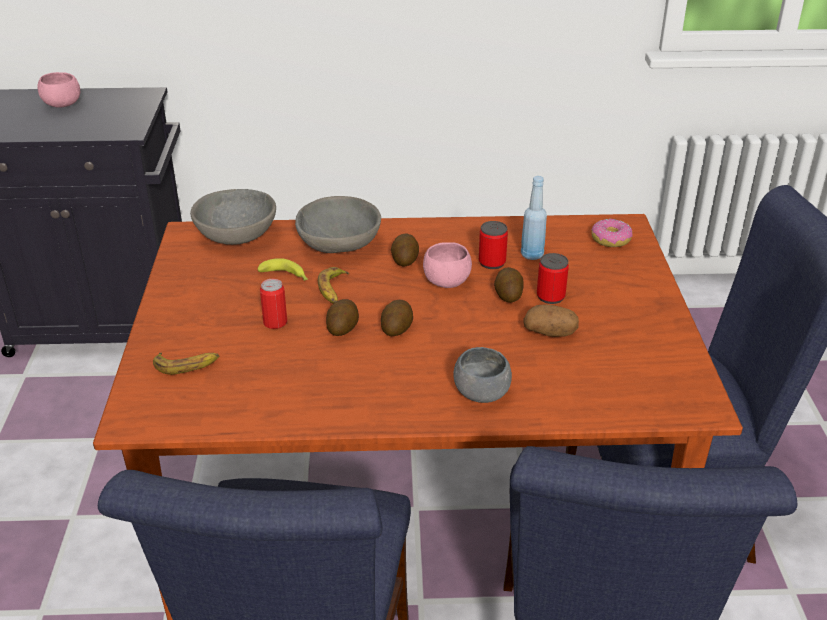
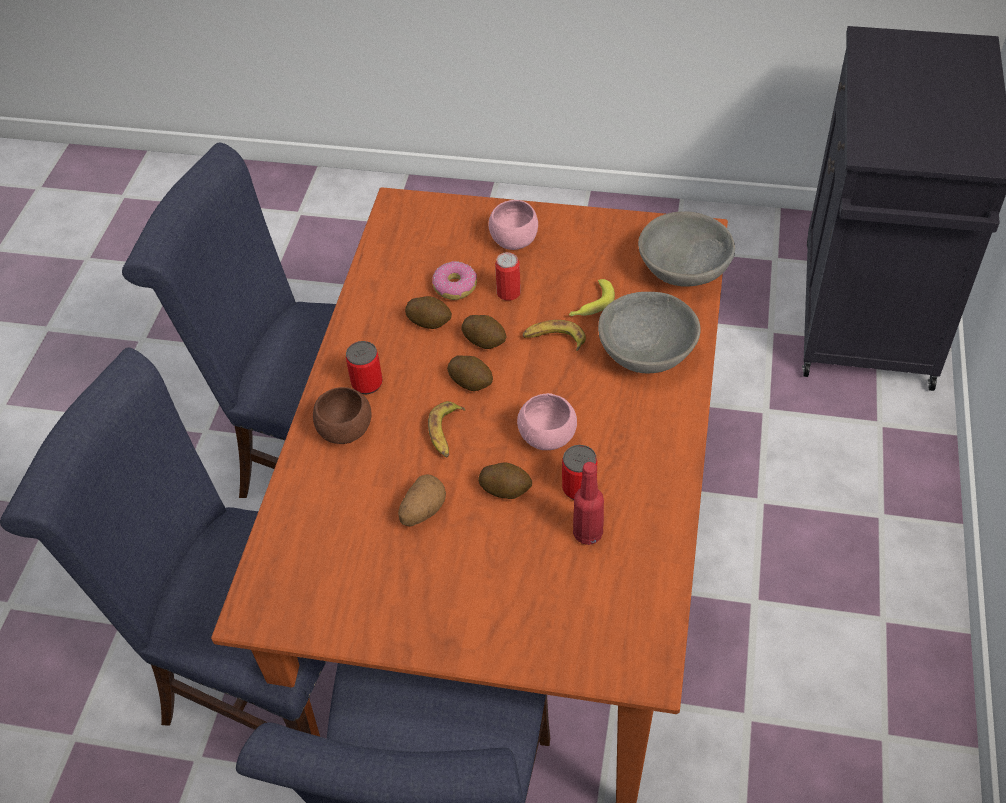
camera: 105 degrees right, 15 degrees up
pink bowl [38,72,80,108] -> pink bowl moved to [488,200,538,250]
banana [153,352,219,375] -> banana moved to [428,401,465,457]
potato [391,234,419,266] -> potato moved to [405,296,452,329]
grey bowl [453,347,512,403] -> brown bowl [313,387,371,444]
blue bottle [521,176,547,260] -> red bottle [573,462,604,545]
can [537,253,569,304] -> can moved to [346,341,383,394]
donut [591,219,633,247] -> donut moved to [432,261,477,300]

